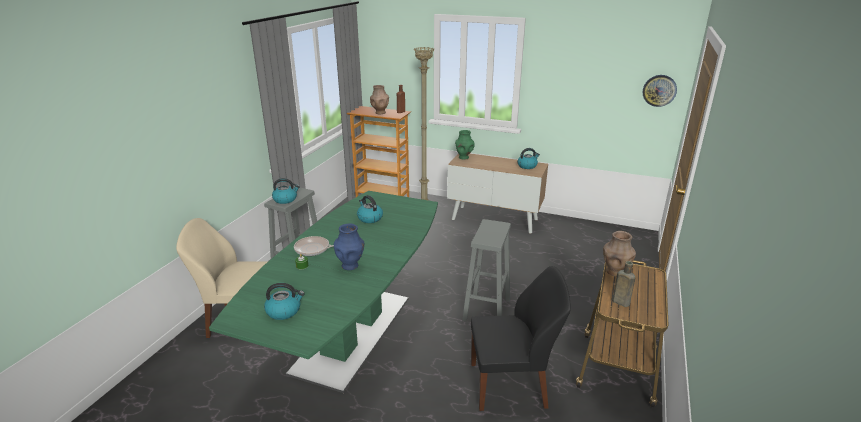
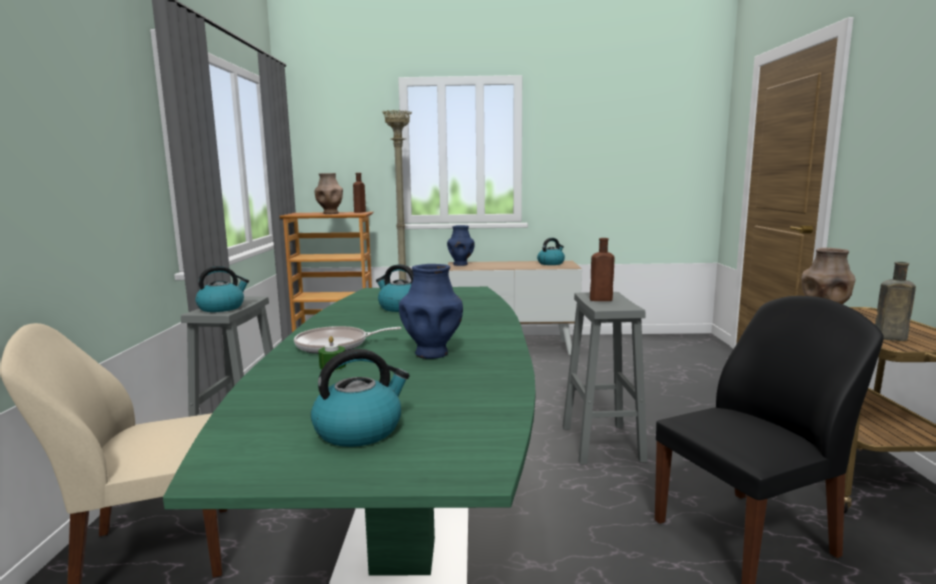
camera: 20 degrees left, 15 degrees down
green vase [455,130,475,160] -> blue vase [447,225,475,266]
wall clock [643,75,677,107] -> none
none -> brown bottle [590,238,614,301]

